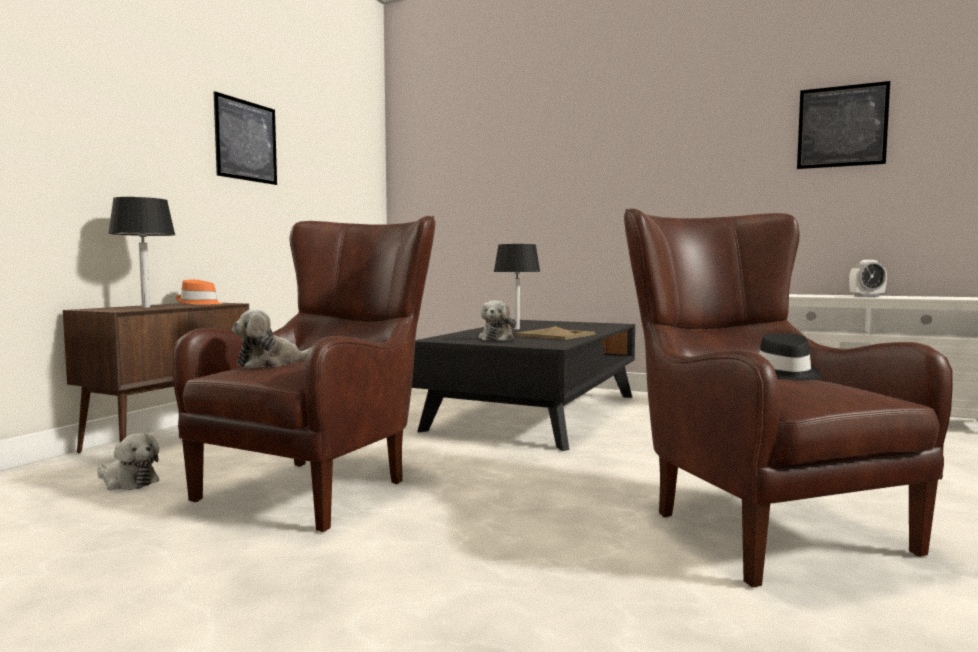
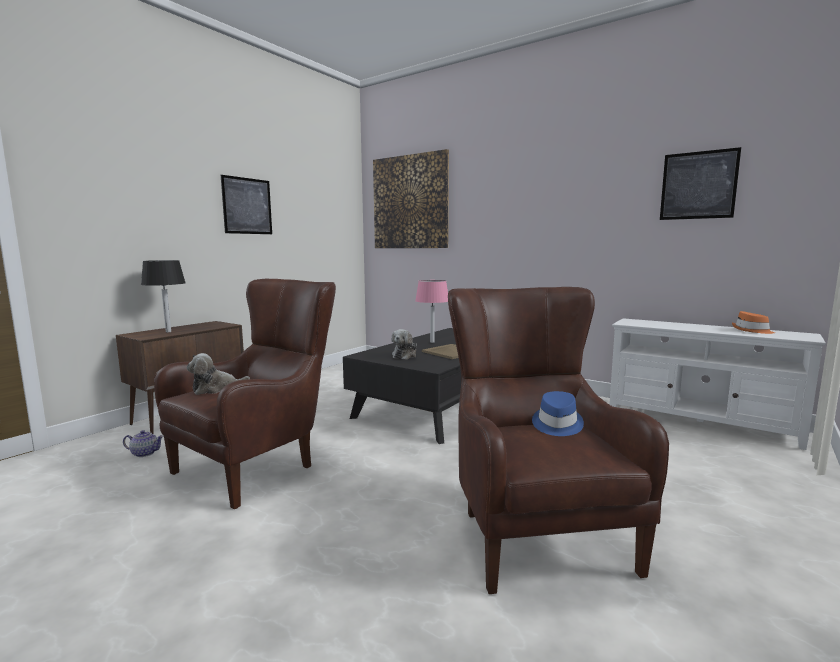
camera: 10 degrees right, 5 degrees up
plush toy [97,433,159,490] -> teapot [123,430,164,457]
orange hat [176,280,223,305] -> orange hat moved to [732,311,775,334]
black table lamp [494,244,540,330] -> pink table lamp [415,280,448,343]
black hat [759,333,821,380] -> blue hat [532,391,584,436]
alarm clock [849,260,887,297] -> none
none -> picture [373,149,449,248]

